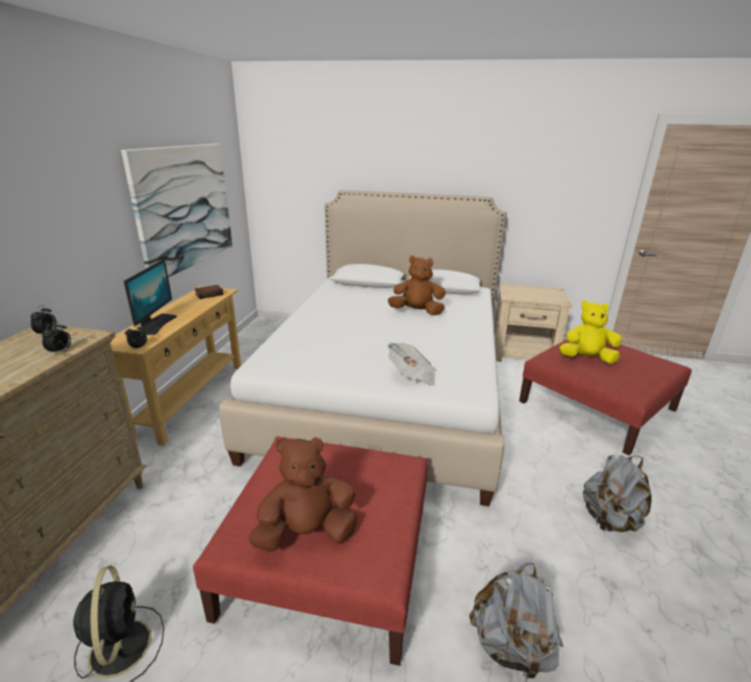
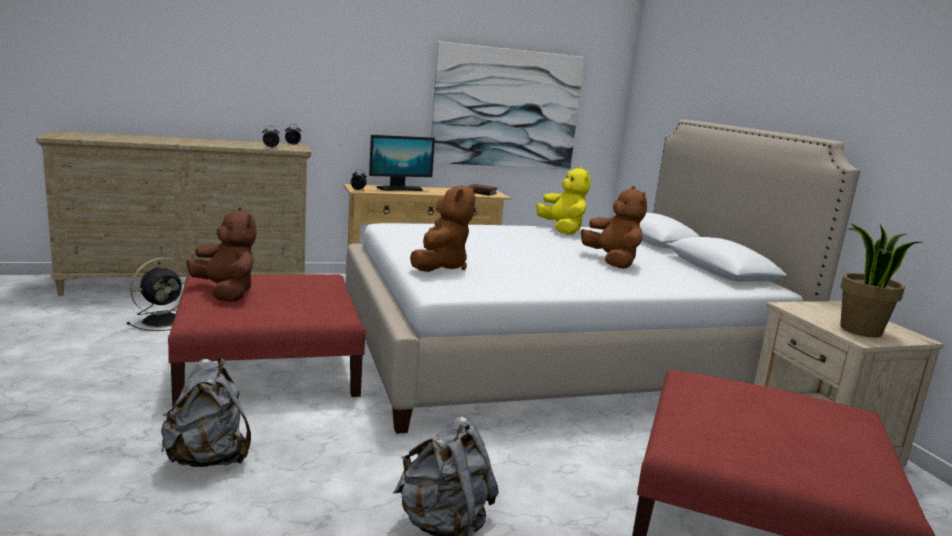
camera: 60 degrees right, 10 degrees down
newspaper [388,343,436,386] -> brown plush toy [410,184,476,272]
yellow plush toy [560,300,622,364] -> yellow plush toy moved to [536,166,590,235]
none -> potted plant [840,223,922,337]

